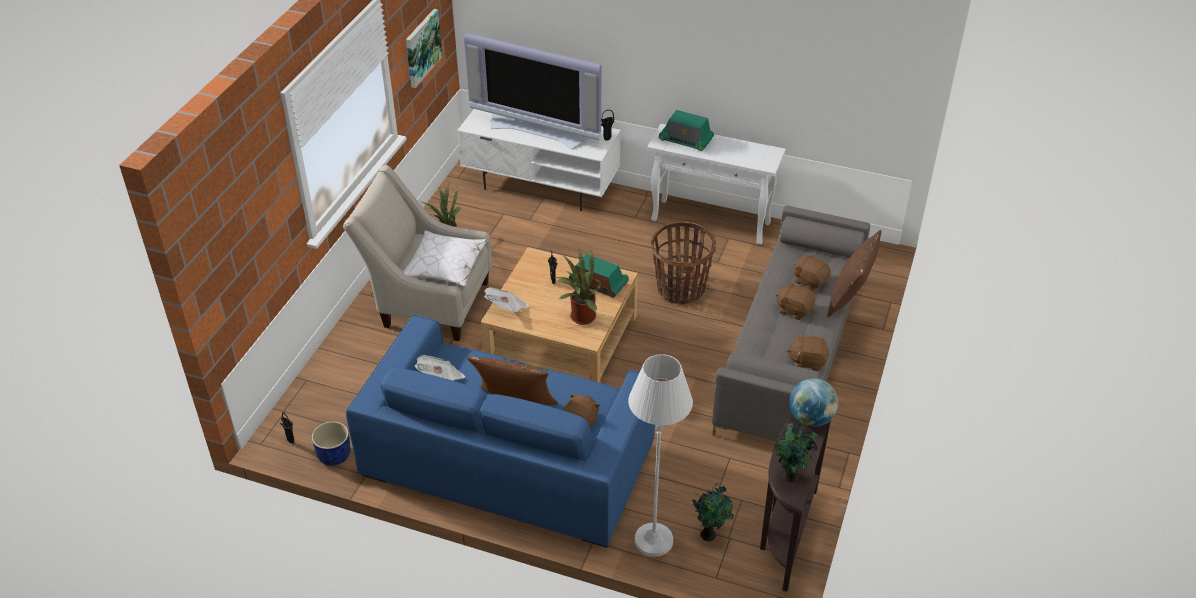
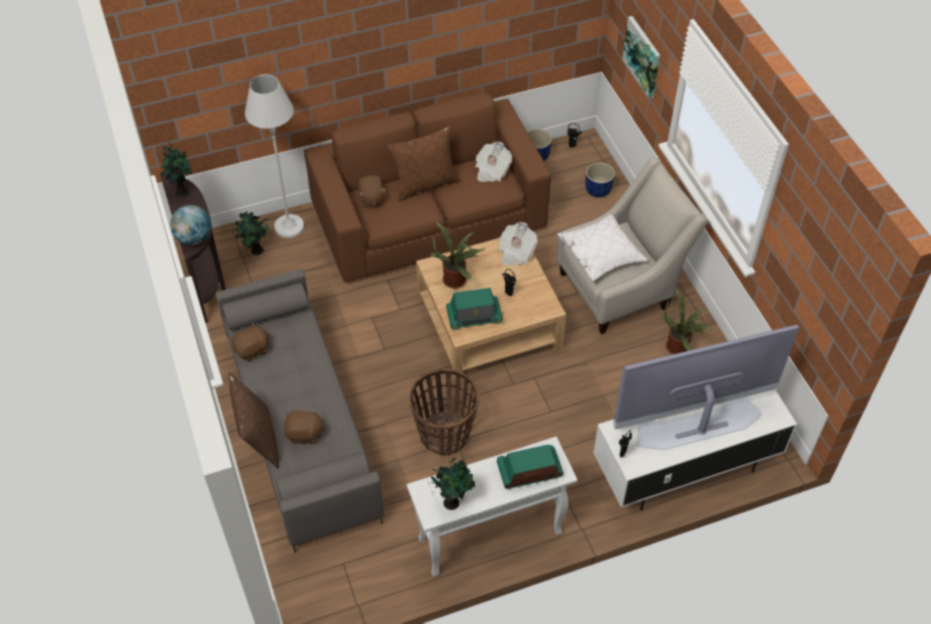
camera: 140 degrees right, 10 degrees up
blue sofa [346,315,657,548] -> brown sofa [304,93,551,282]
picture [406,9,443,88] -> picture moved to [622,16,660,99]
brown plush toy [776,282,815,320] -> none
none -> potted plant [430,458,475,510]
none -> blue planter [585,162,615,198]

